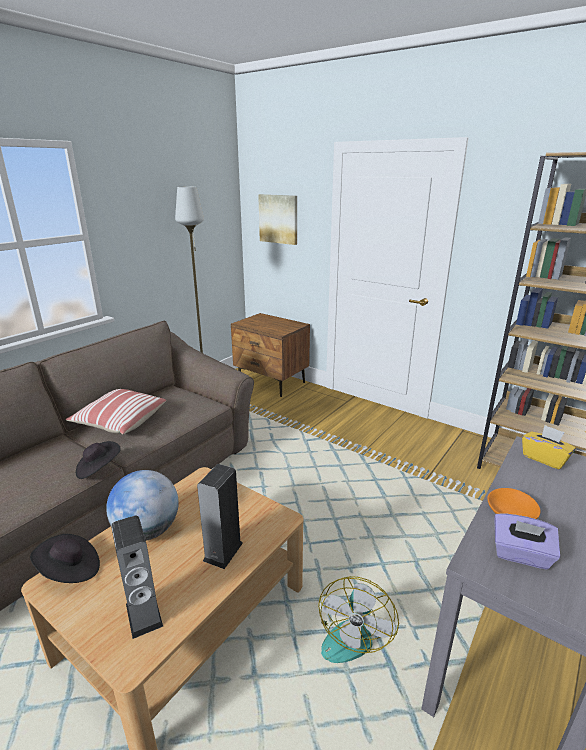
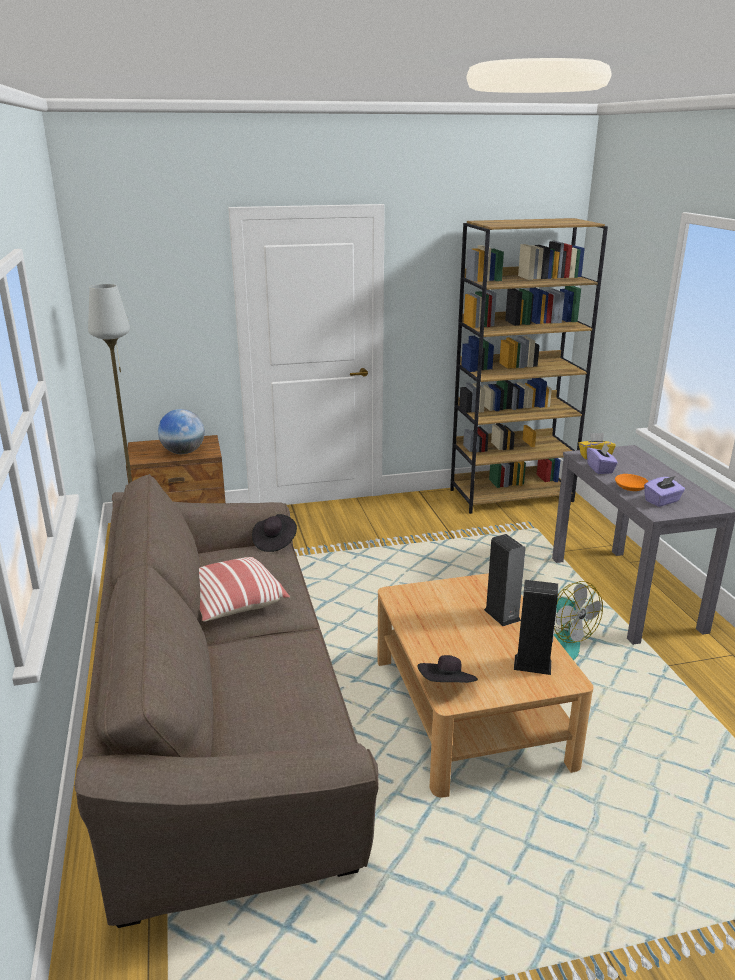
camera: 50 degrees left, 0 degrees up
black hat [76,441,121,479] -> black hat moved to [252,514,297,552]
globe [106,470,179,541] -> globe moved to [158,409,205,454]
picture [258,194,297,245] -> none
none -> purple tissue box [587,444,618,474]

